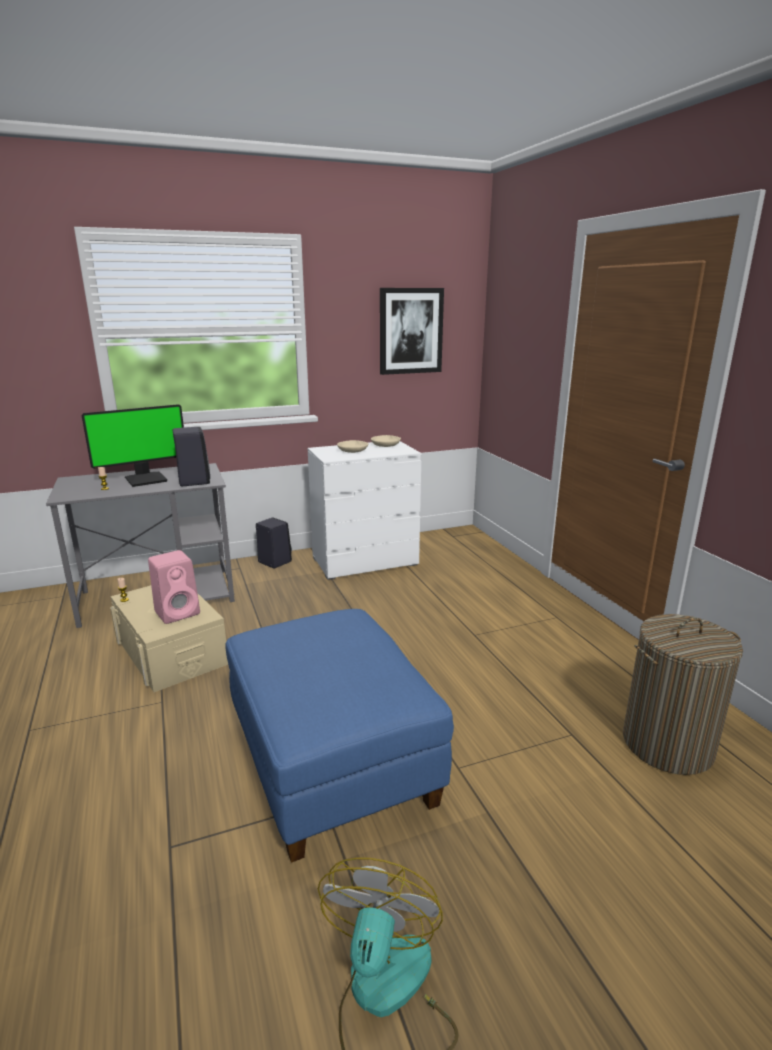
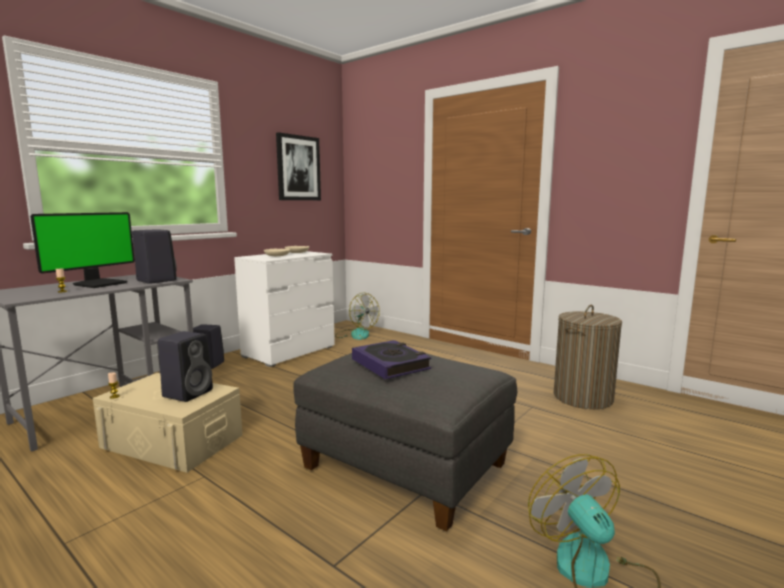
camera: 30 degrees left, 10 degrees down
pink speaker [148,550,200,624] -> black speaker [158,331,213,402]
blue ottoman [225,609,454,863] -> grey ottoman [293,353,517,532]
none -> fan [335,292,380,340]
none -> book [352,340,431,379]

